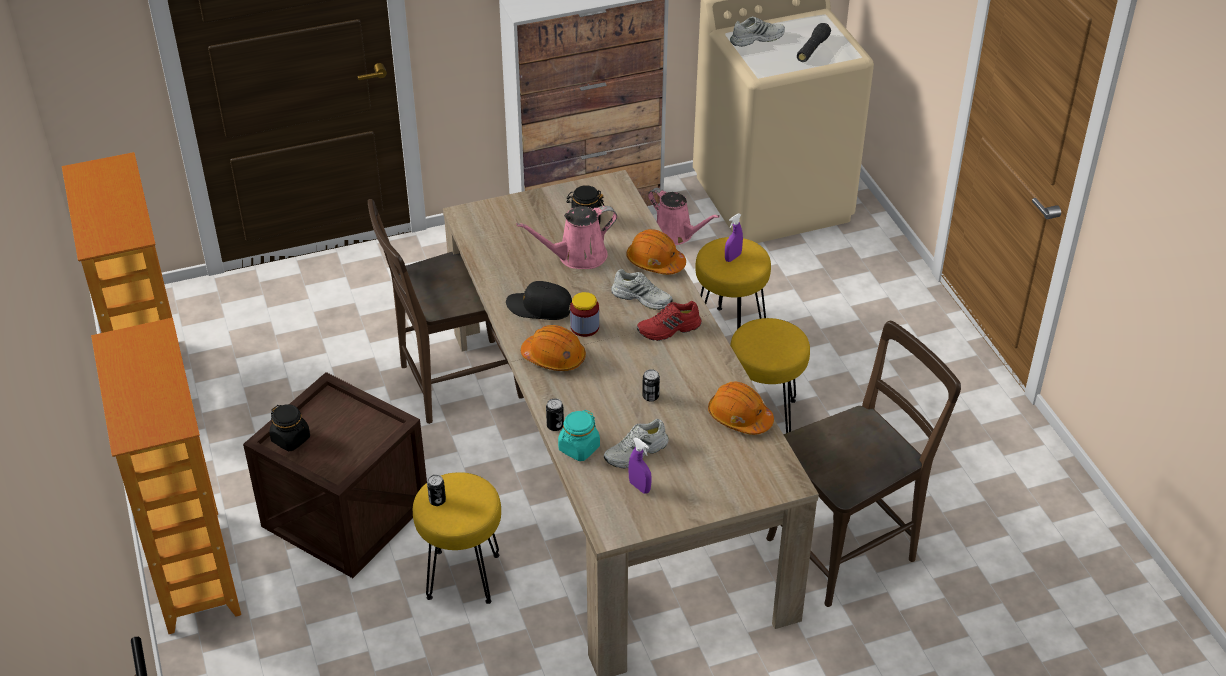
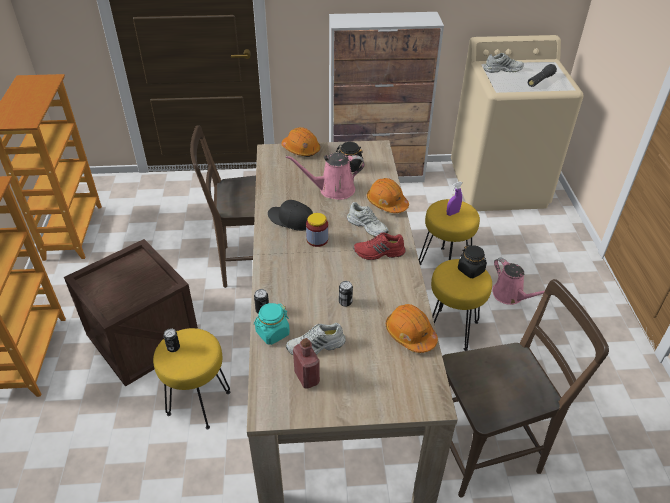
camera: 15 degrees right, 0 degrees up
black jar [269,404,310,451] -> black jar moved to [458,245,487,278]
orange hard hat [521,325,586,371] -> orange hard hat moved to [281,127,320,157]
purple spray bottle [628,437,652,494] -> red bottle [293,338,320,388]
pink watering can [648,188,720,245] -> pink watering can moved to [492,257,545,305]

